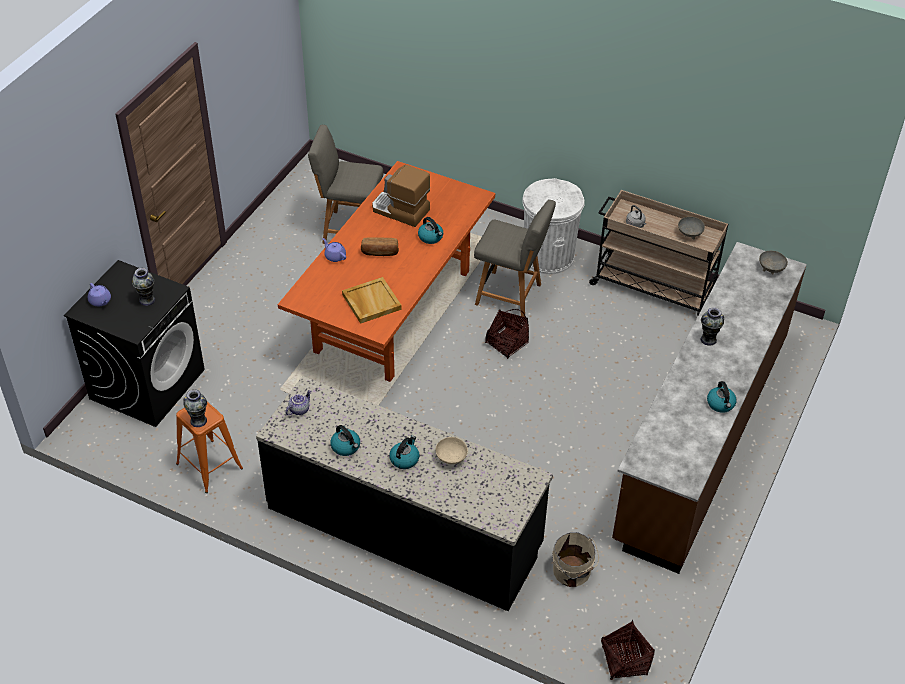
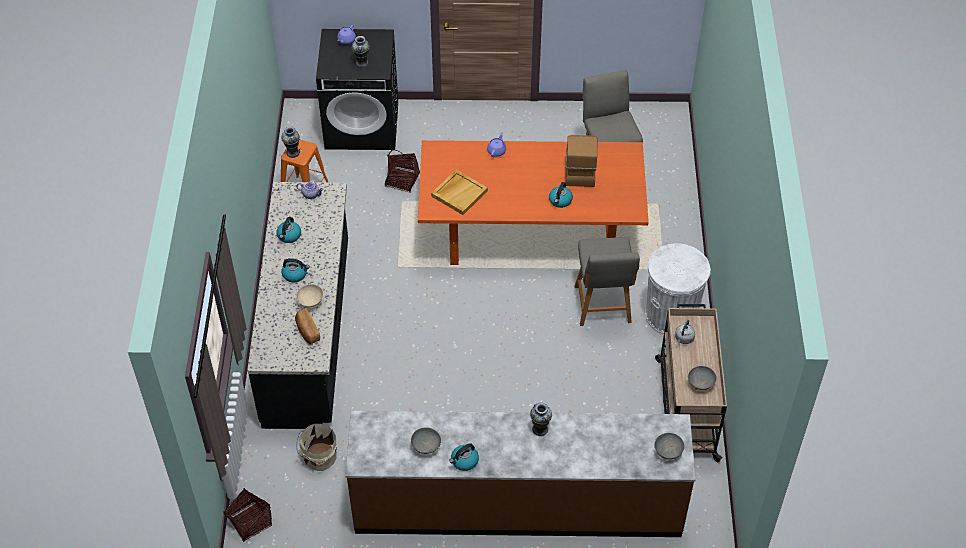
camera: 65 degrees right, 5 degrees up
bread [361,237,399,256] -> bread moved to [295,309,320,344]
basket [485,309,529,359] -> basket moved to [385,150,420,193]
none -> grey bowl [411,427,441,454]

